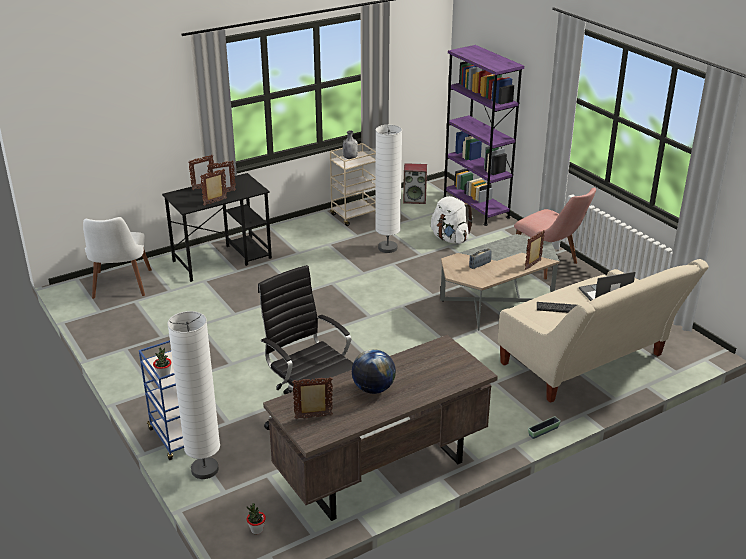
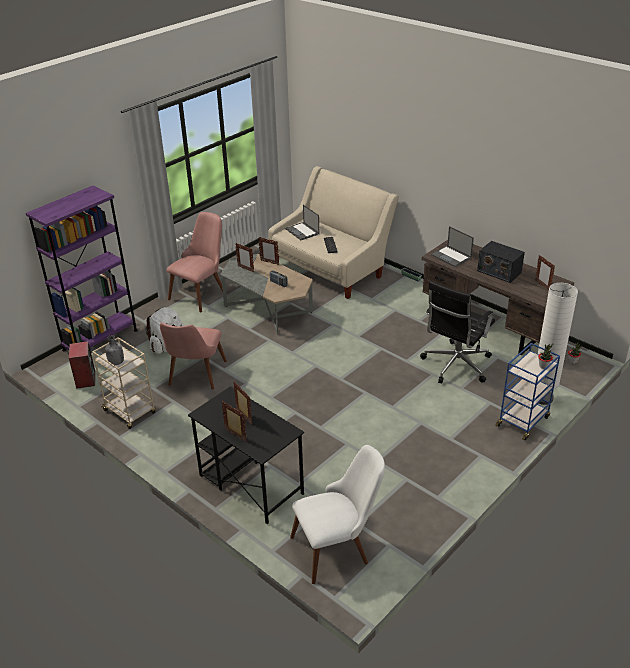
camera: 105 degrees left, 5 degrees up
picture frame [200,169,227,205] -> picture frame moved to [235,243,254,272]
globe [352,349,396,394] -> radio [477,241,525,283]
white floor lamp [375,125,402,253] -> pink chair [160,322,227,390]
none -> laptop [431,226,474,267]

